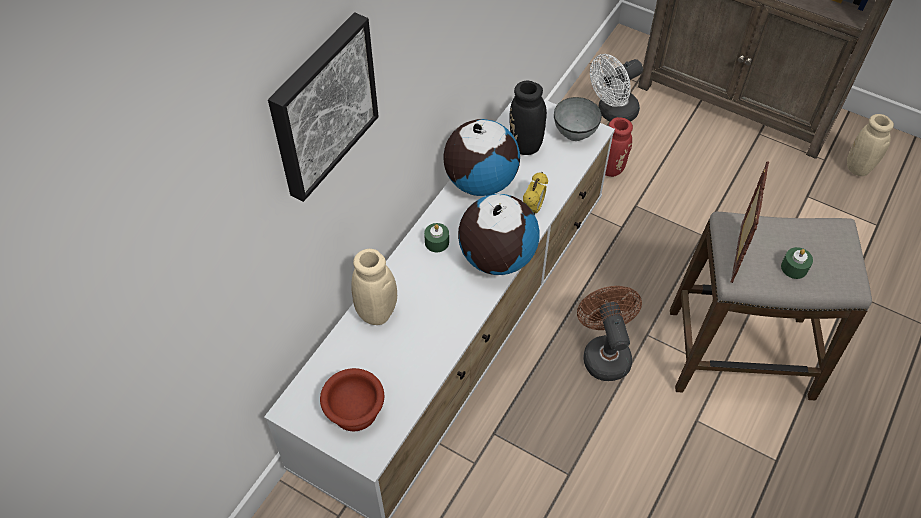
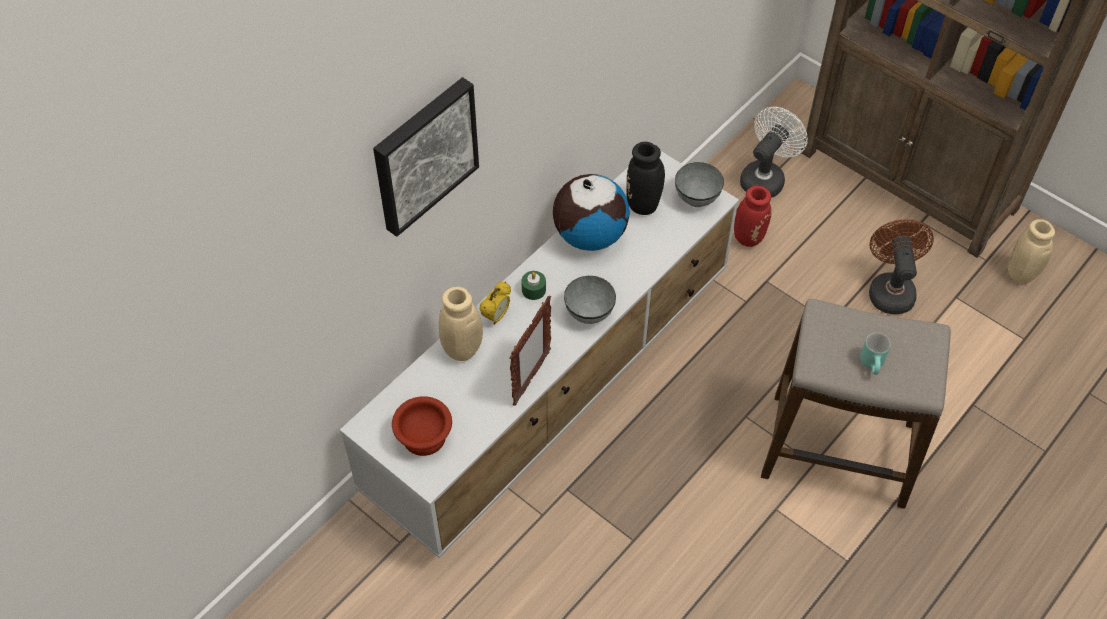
camera: 10 degrees right, 0 degrees up
globe [458,194,540,275] -> grey bowl [564,276,616,324]
alarm clock [523,172,548,215] -> alarm clock moved to [480,282,511,325]
brown fan [577,286,642,381] -> brown fan moved to [869,219,934,314]
white fan [590,54,643,122] -> white fan turned 150 degrees clockwise [740,107,808,198]
picture frame [731,161,769,283] -> picture frame moved to [509,296,551,406]
green candle [781,247,813,279] -> turquoise mug [860,333,891,375]

